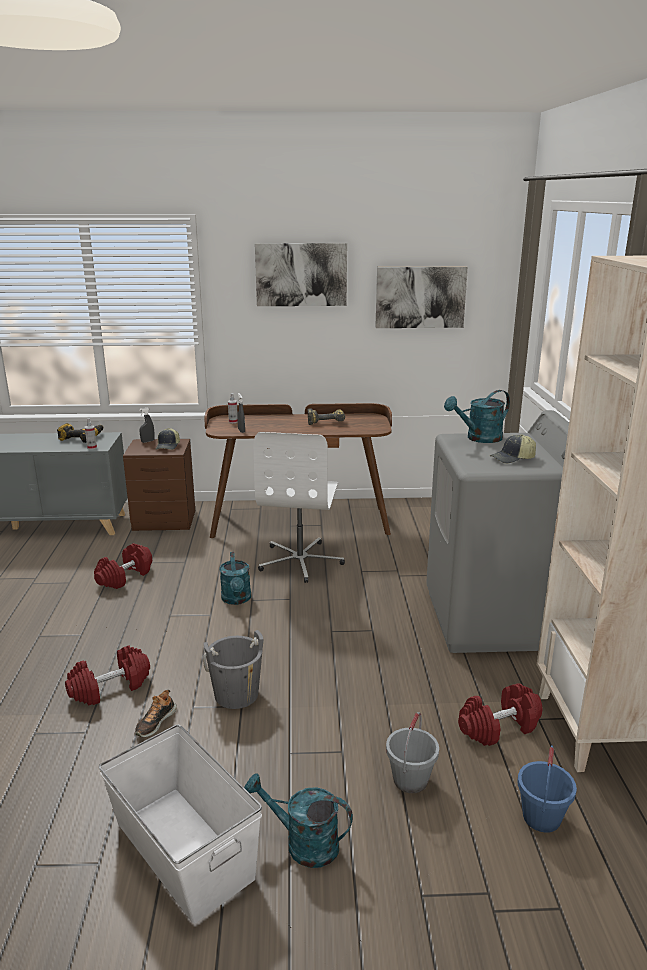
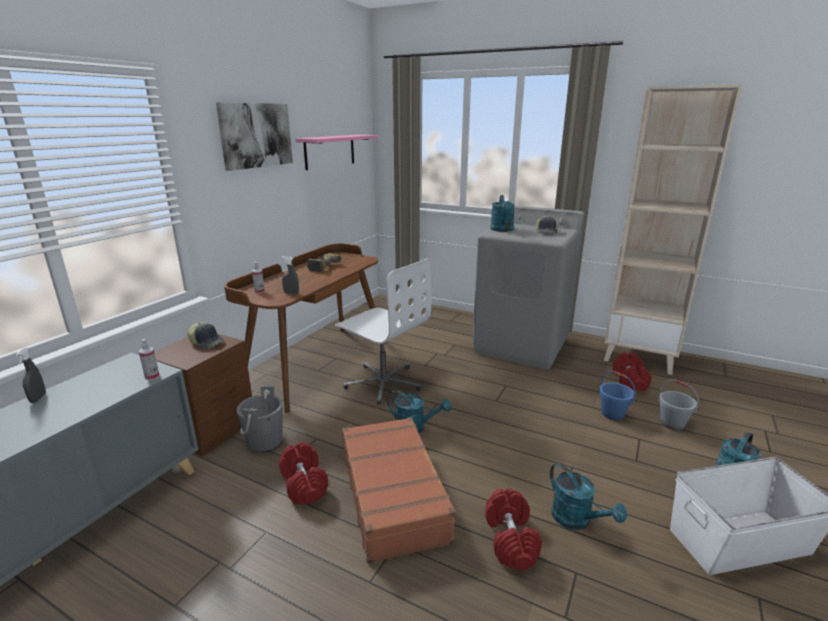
camera: 60 degrees left, 0 degrees up
power drill [57,423,103,443] -> none
shoe [135,690,177,737] -> turquoise watering can [550,463,627,530]
grey spray bottle [139,407,155,443] -> grey spray bottle moved to [15,348,46,403]
grey bucket [203,630,264,709] -> grey bucket moved to [236,385,283,451]
picture [375,267,468,328] -> pink shelf [295,135,378,170]
blue bucket [518,745,577,833] -> blue bucket moved to [599,371,635,420]
none -> brown suitcase [342,417,456,564]

